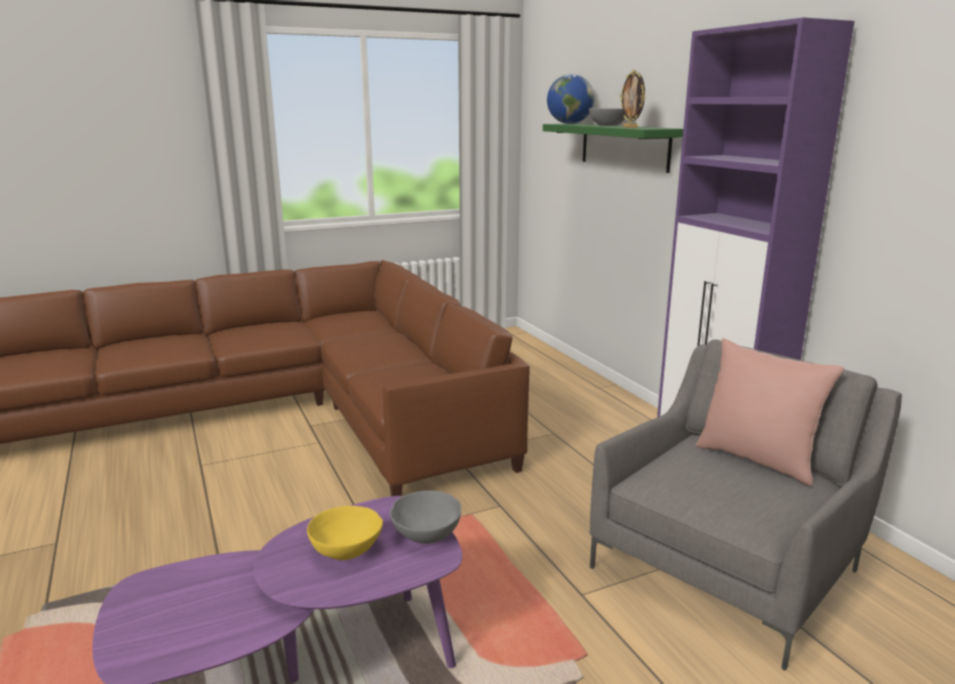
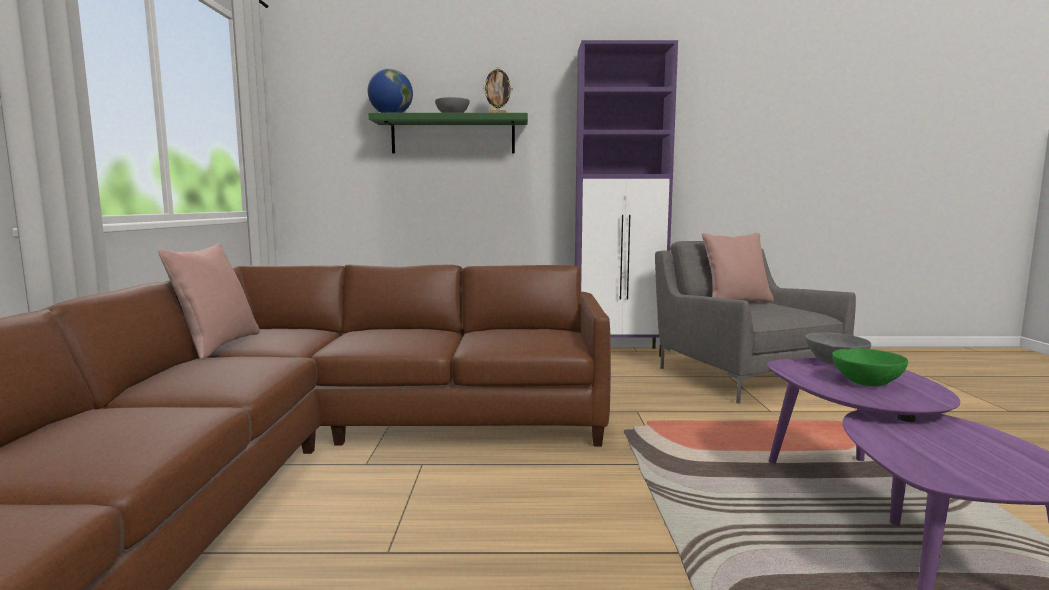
camera: 65 degrees left, 10 degrees down
yellow bowl [307,506,383,560] -> green bowl [832,348,908,386]
none -> pink pillow [158,244,260,360]

